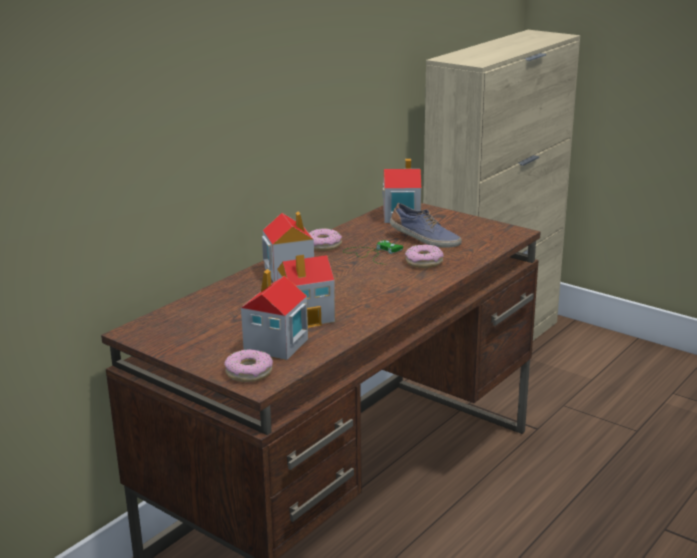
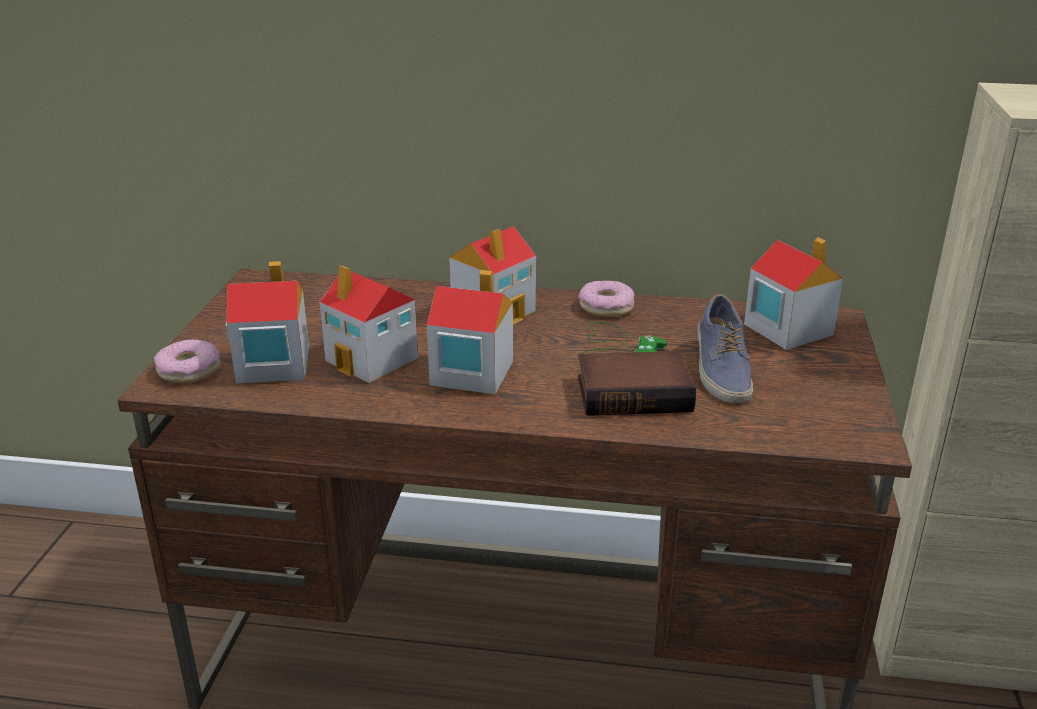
camera: 60 degrees right, 5 degrees up
donut [405,245,444,268] -> book [578,351,696,416]
none -> toy house [427,270,513,394]

